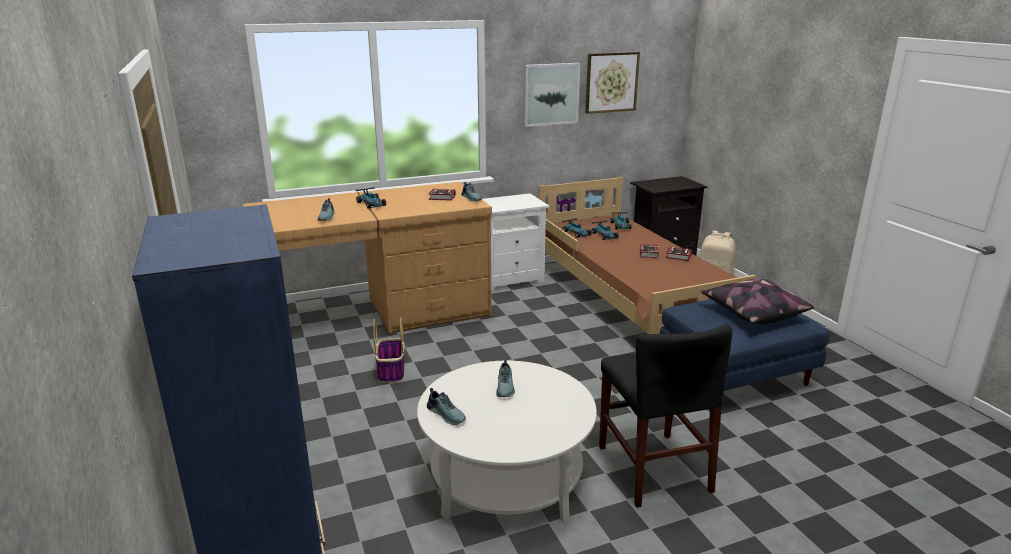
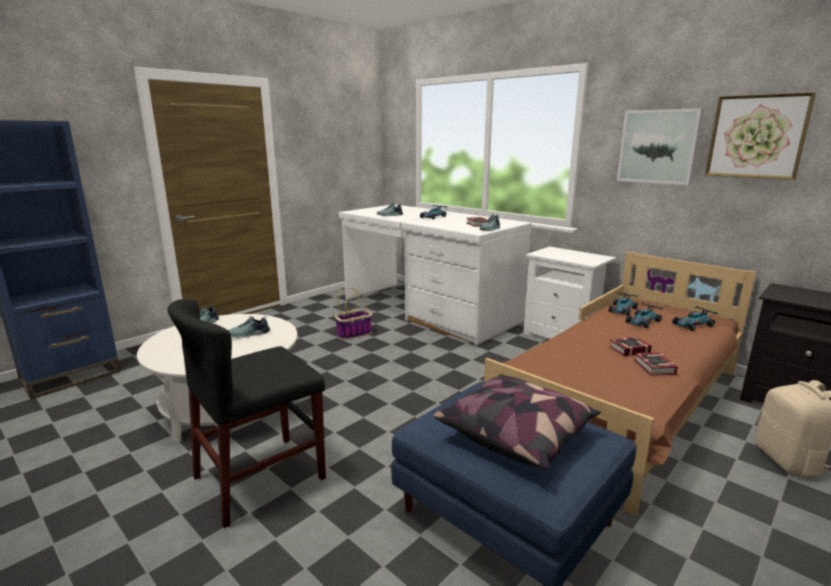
camera: 65 degrees right, 5 degrees down
brown desk [243,182,492,335] -> white desk [339,205,532,346]

